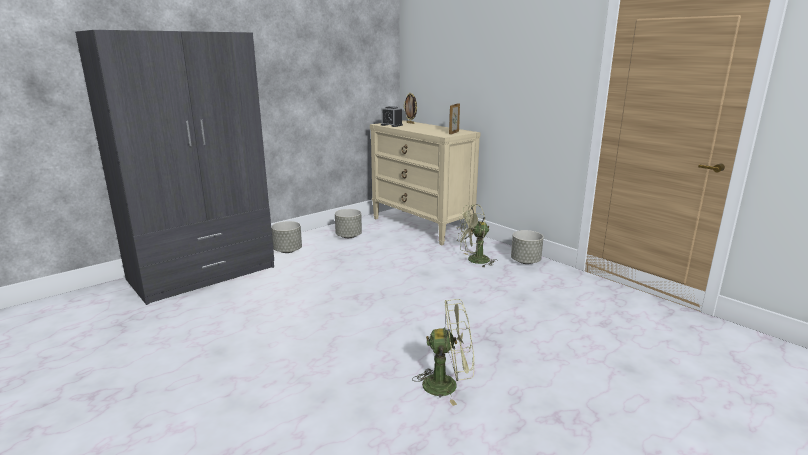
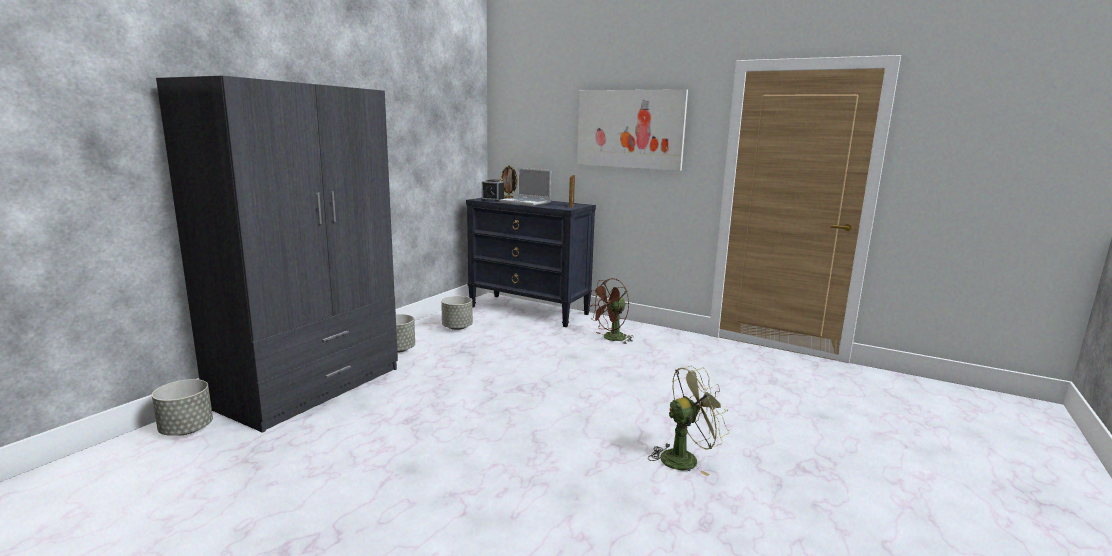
camera: 20 degrees left, 5 degrees down
beige dresser [370,120,480,245] -> black dresser [466,198,596,327]
green fan [457,204,498,267] -> brown fan [588,278,634,344]
grey planter [511,230,543,264] -> grey planter moved to [152,379,213,436]
none -> laptop [500,168,551,206]
none -> picture [577,89,688,171]

